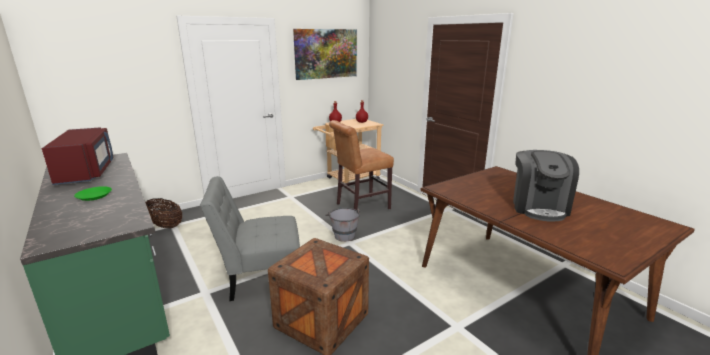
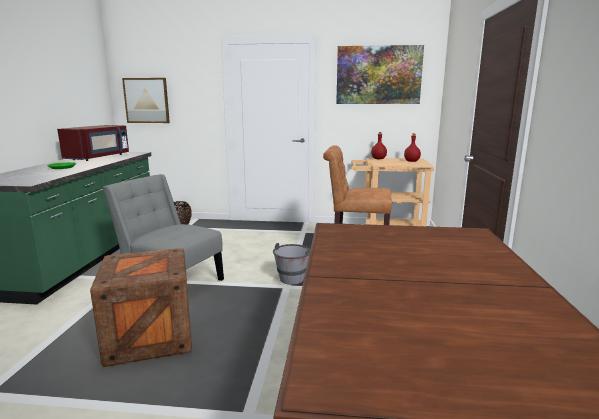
camera: 40 degrees right, 5 degrees down
coffee machine [513,150,579,222] -> none
none -> picture [122,78,170,123]

